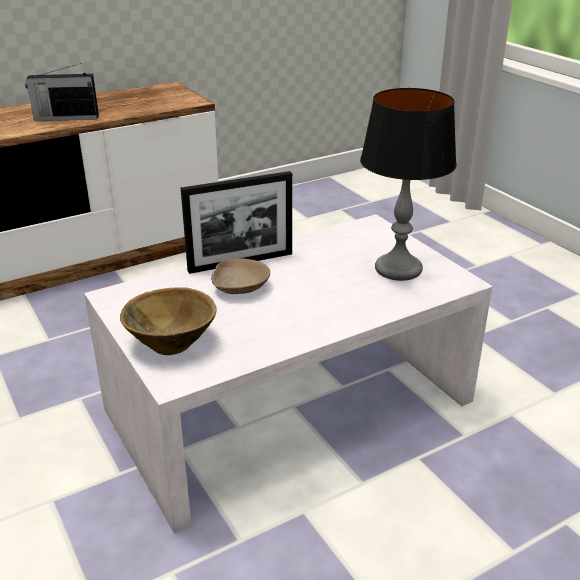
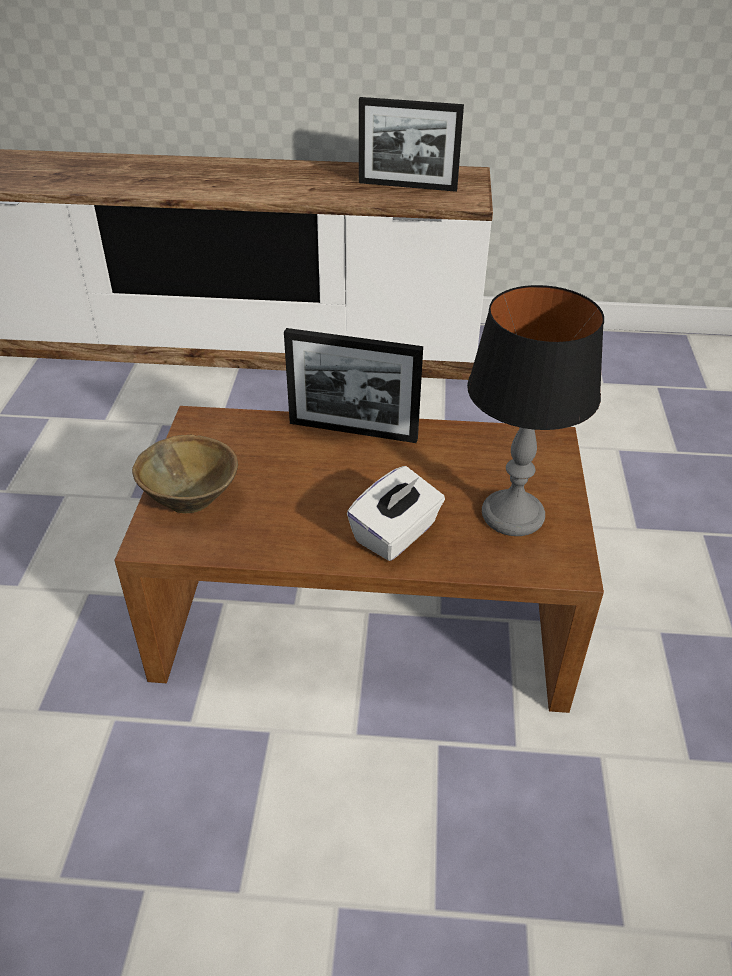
camera: 35 degrees right, 10 degrees up
radio [25,63,99,121] -> none
white coffee table [84,214,492,533] -> brown coffee table [114,406,604,713]
beige bowl [211,258,270,294] -> none
none -> white tissue box [347,466,445,561]
none -> picture frame [359,97,464,192]

